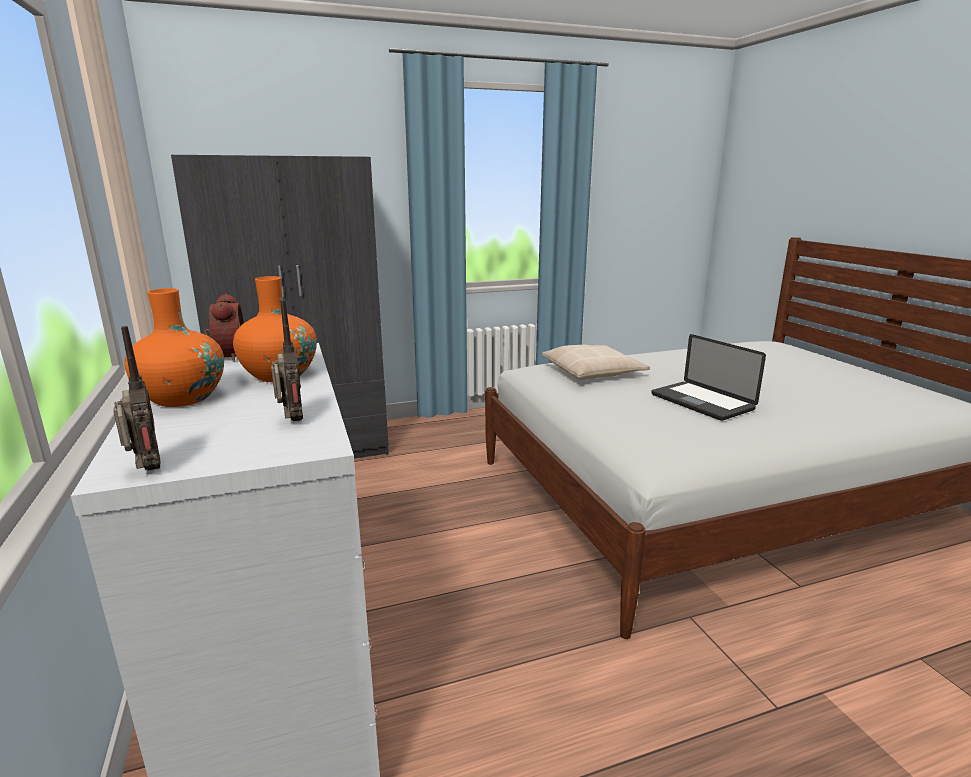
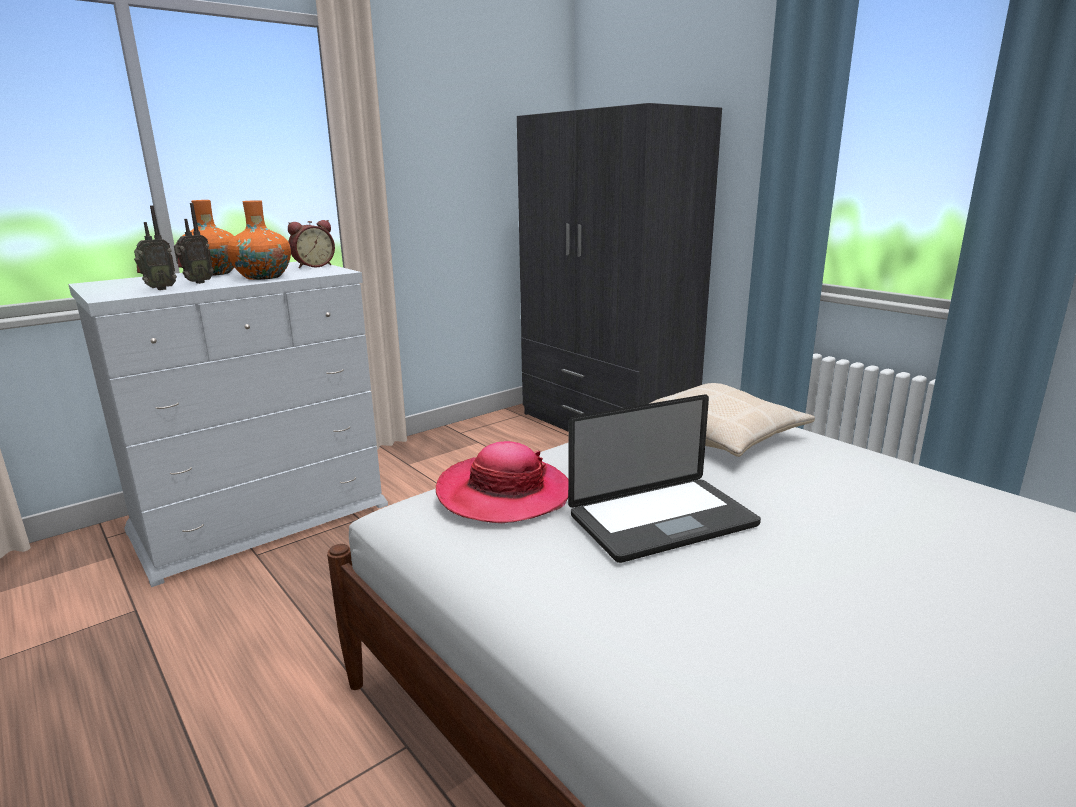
camera: 70 degrees right, 0 degrees up
radio [113,326,161,471] -> radio moved to [174,203,214,284]
laptop [651,334,766,421] -> laptop turned 150 degrees counterclockwise [568,395,761,563]
none -> hat [436,441,568,523]

